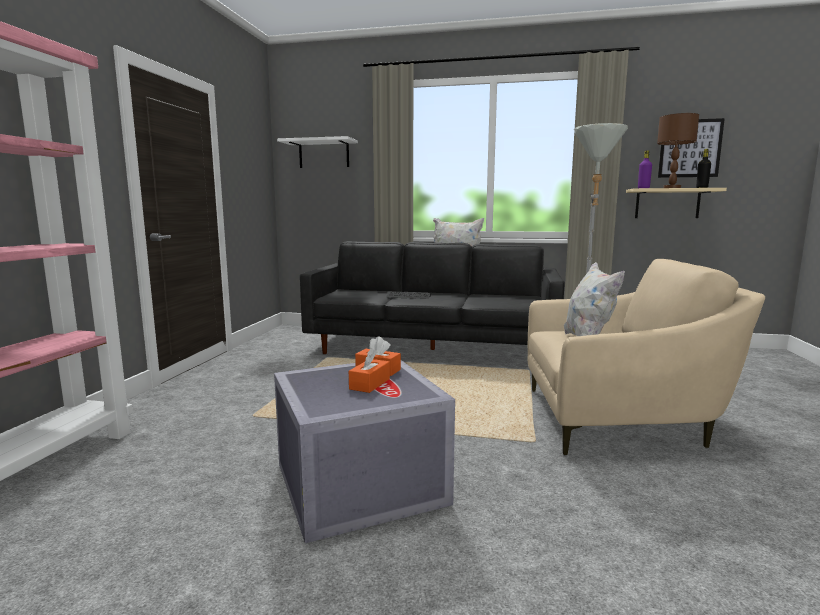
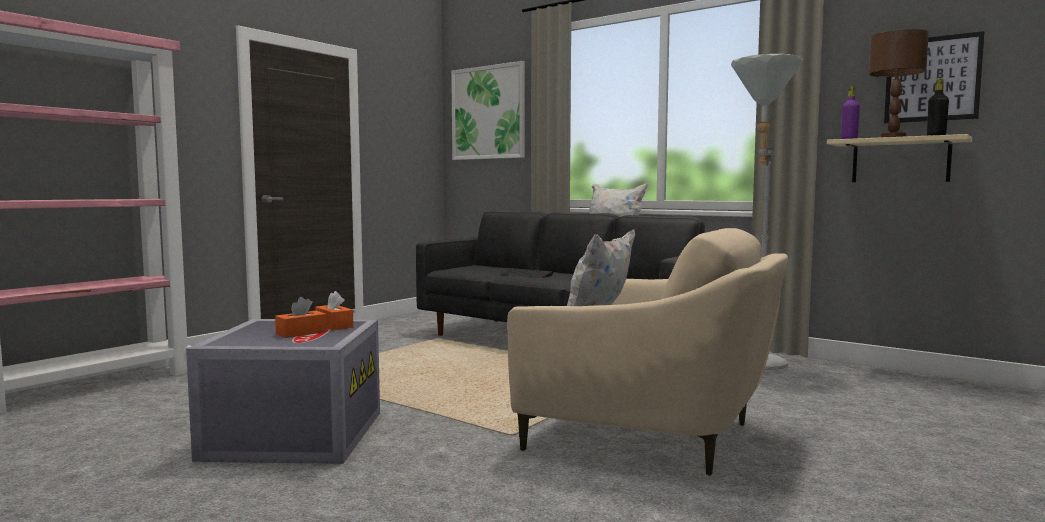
camera: 25 degrees right, 5 degrees down
white shelf [277,136,358,168] -> picture [451,61,525,160]

